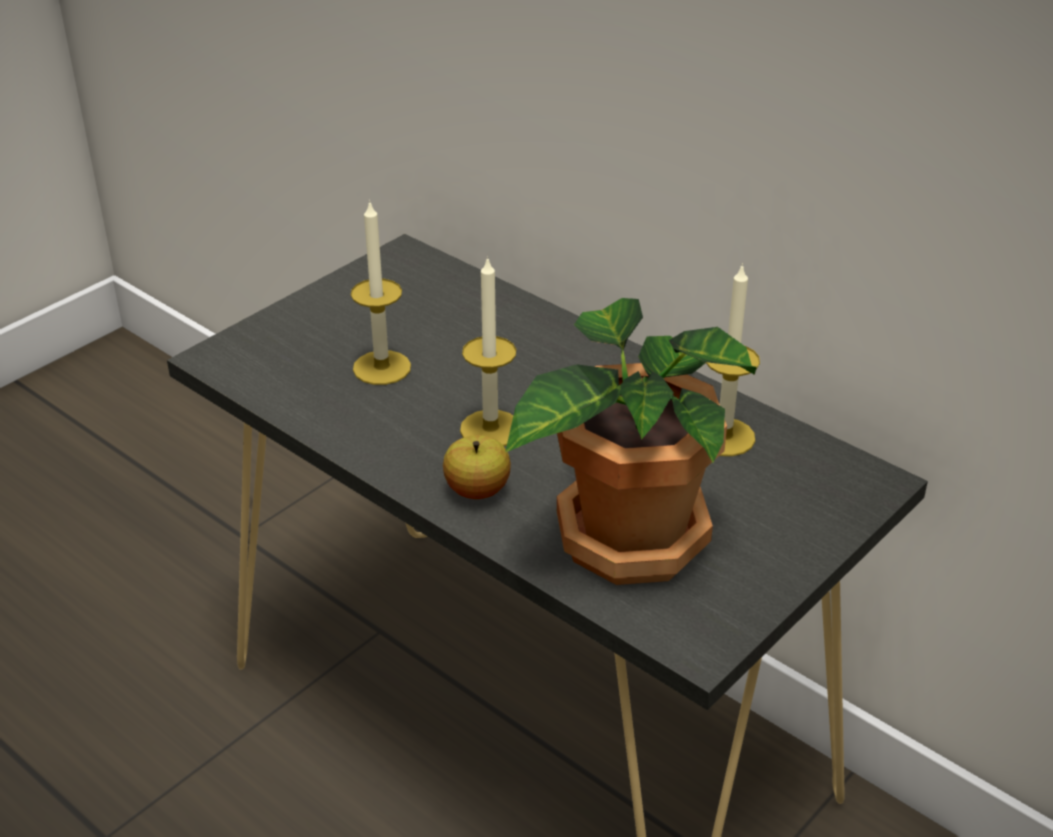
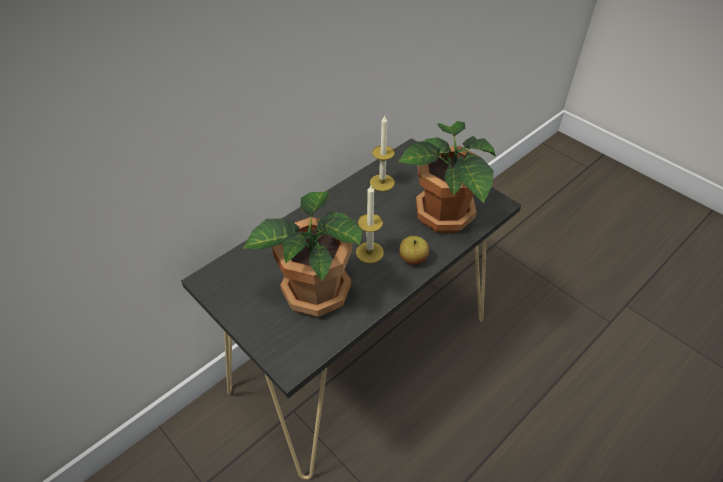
camera: 85 degrees left, 10 degrees up
candle [351,200,411,385] -> potted plant [243,191,362,317]

